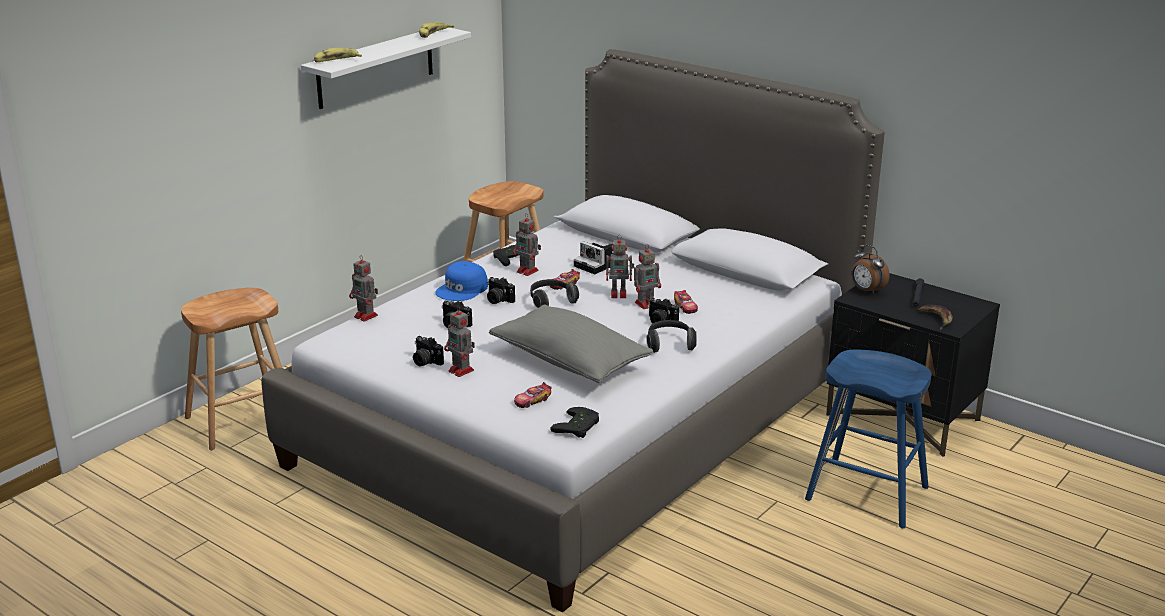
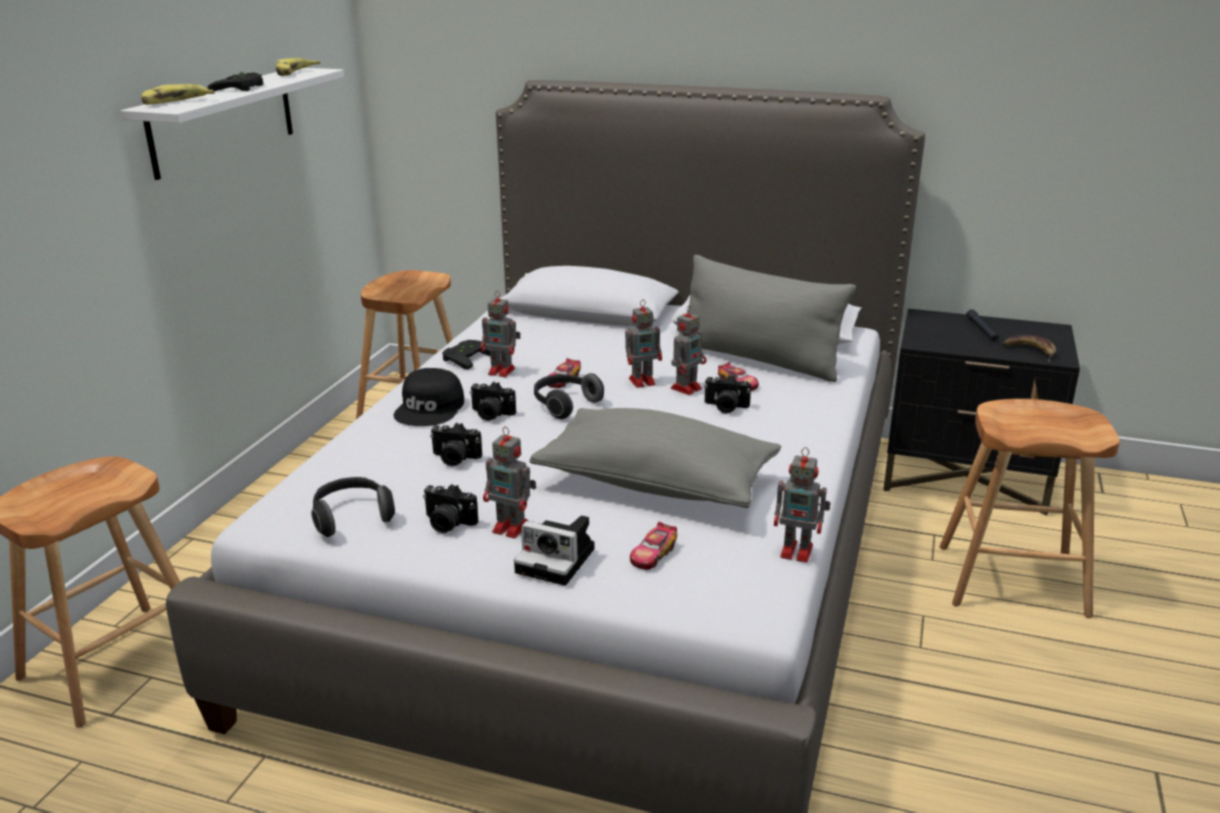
camera: 20 degrees left, 0 degrees up
toy robot [349,255,378,322] -> toy robot moved to [774,447,830,562]
blue cap [435,261,488,301] -> black cap [394,368,464,426]
black game controller [550,407,599,438] -> black game controller moved to [208,72,263,91]
camera [574,241,613,274] -> camera moved to [514,515,595,586]
headphones [646,320,697,353] -> headphones moved to [311,477,395,537]
blue stool [805,350,931,528] -> brown stool [939,399,1120,618]
alarm clock [851,245,890,295] -> none
none -> grey pillow [679,254,856,382]

